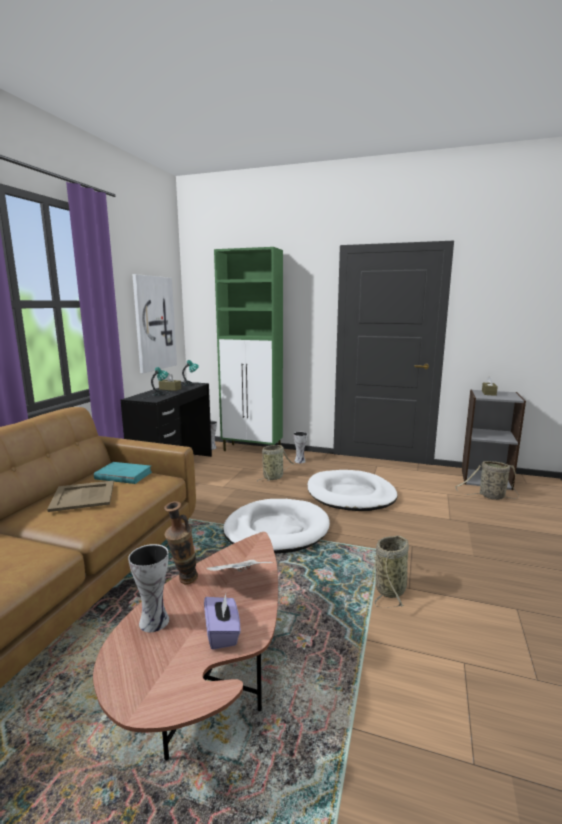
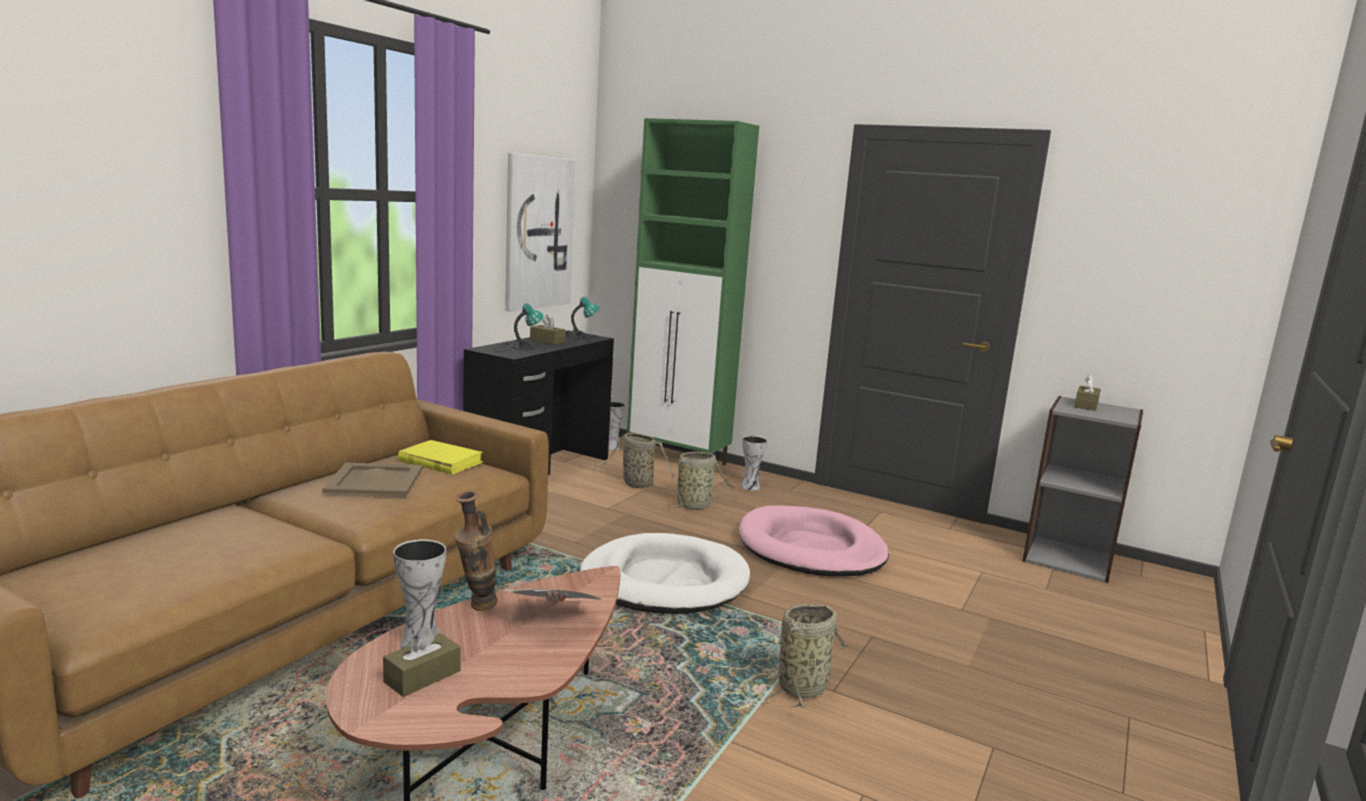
camera: 10 degrees right, 0 degrees up
turquoise book [94,462,152,484] -> yellow book [398,440,483,475]
purple tissue box [204,594,240,649] -> none
white dog bed [308,470,398,511] -> pink dog bed [739,505,889,577]
basket [455,461,519,500] -> basket moved to [594,433,674,489]
none -> brown tissue box [383,626,461,697]

